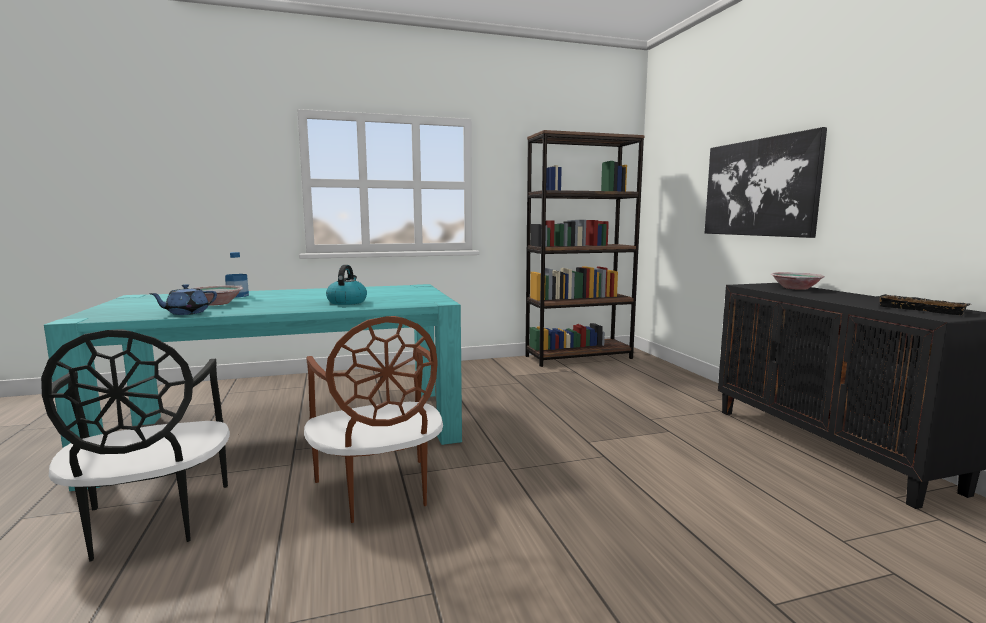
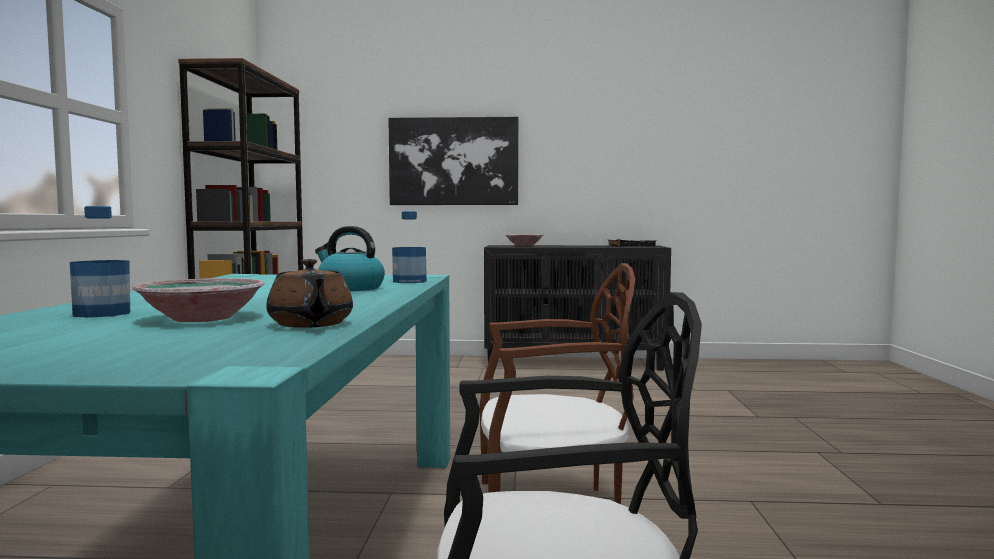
camera: 70 degrees left, 5 degrees down
blue teapot [149,284,217,315] -> brown teapot [266,259,353,328]
none -> bottle [392,211,427,283]

